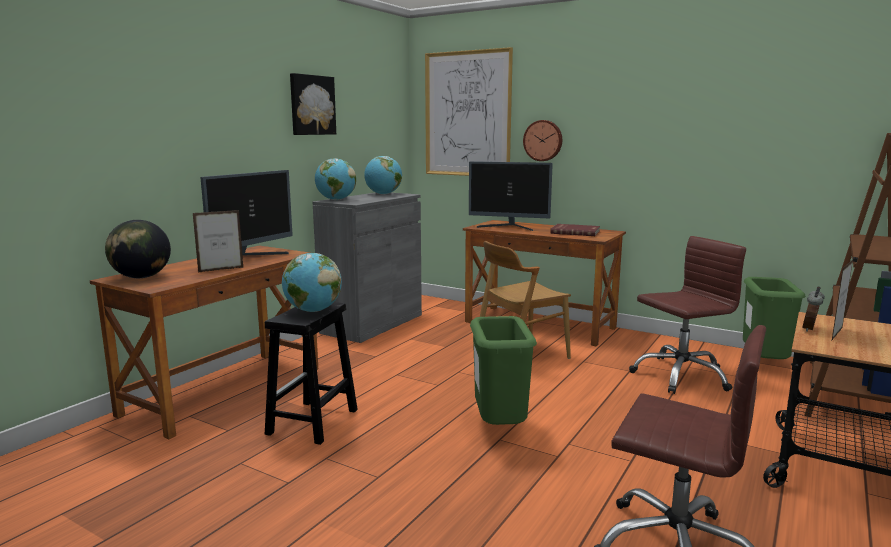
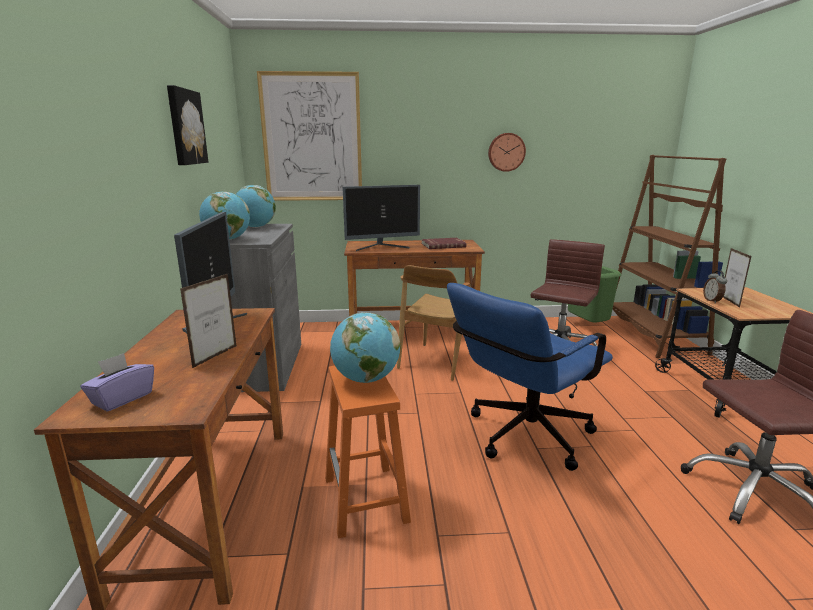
camera: 35 degrees left, 5 degrees up
globe [105,220,171,278] -> purple tissue box [80,353,154,412]
black stool [265,302,358,445] -> orange stool [325,366,411,539]
green trash can [470,316,537,425] -> blue office chair [447,283,613,471]
wall clock [523,120,562,161] -> wall clock moved to [488,133,526,172]

